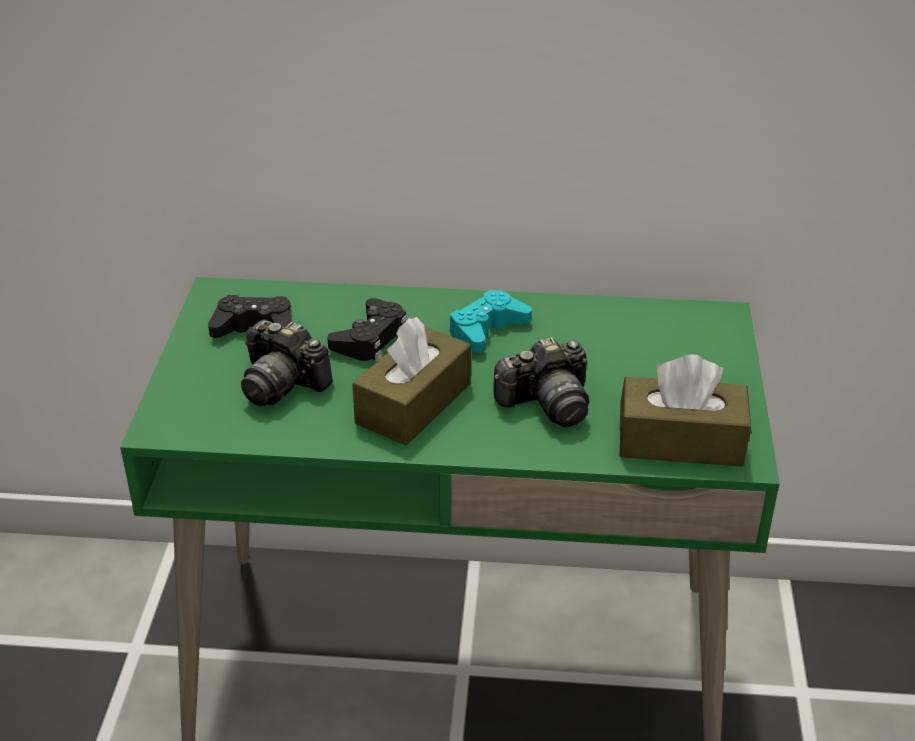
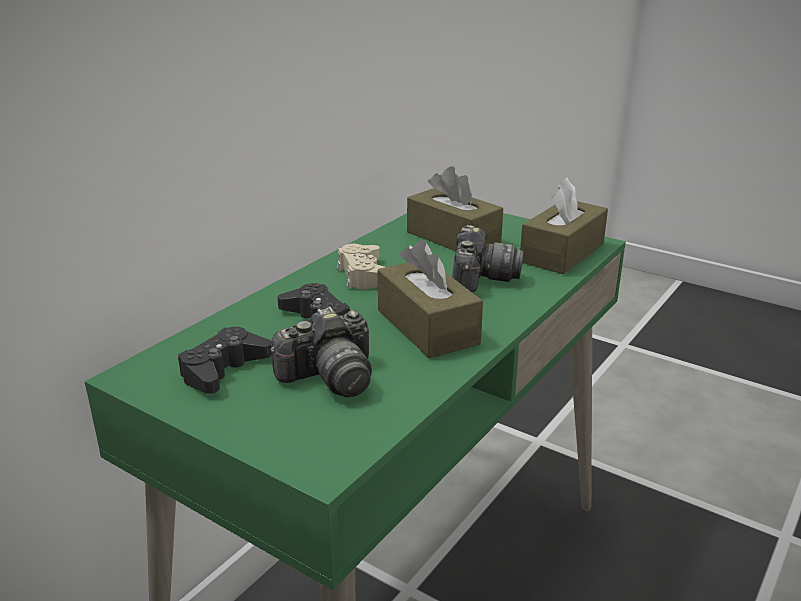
camera: 60 degrees left, 10 degrees down
turquoise game controller [449,290,532,353] -> beige game controller [337,244,384,289]
none -> brown tissue box [407,166,503,251]

